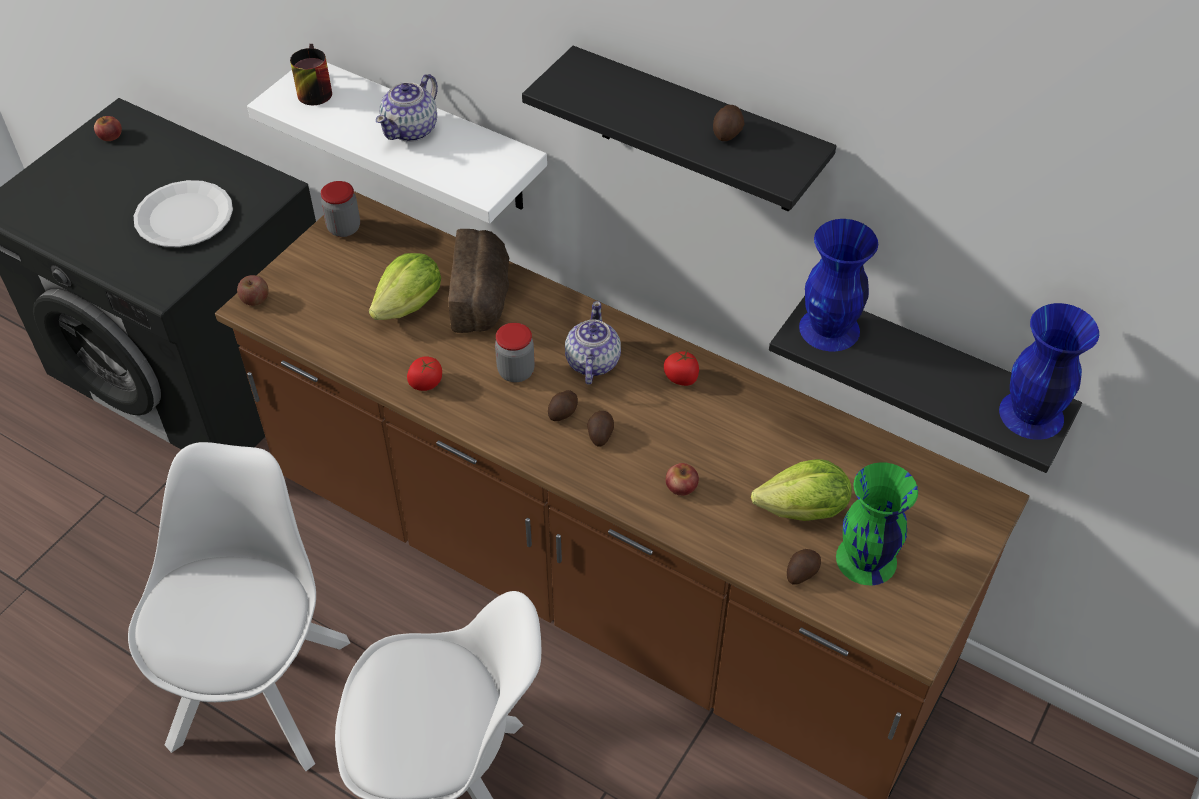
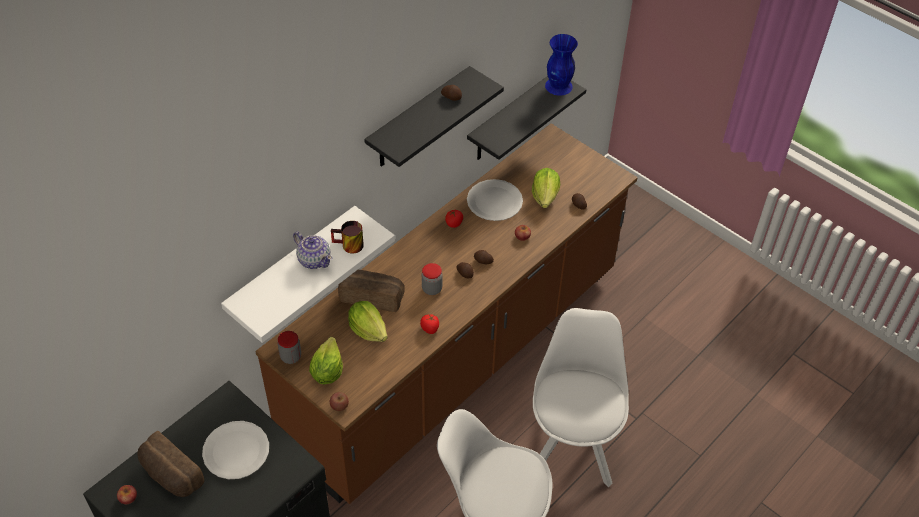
camera: 80 degrees left, 0 degrees up
mug [290,44,332,105] -> mug moved to [331,221,364,254]
teapot [565,301,621,385] -> none
blue vase [799,219,878,351] -> none
green vase [836,462,918,585] -> none
none -> bread [137,431,204,497]
none -> lettuce [309,337,343,384]
none -> white plate [467,179,523,221]

